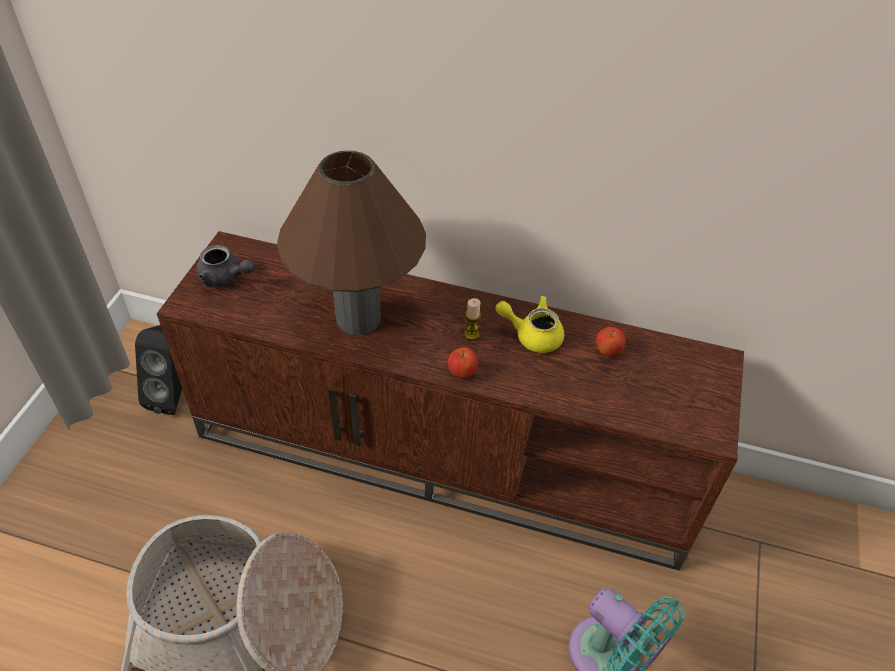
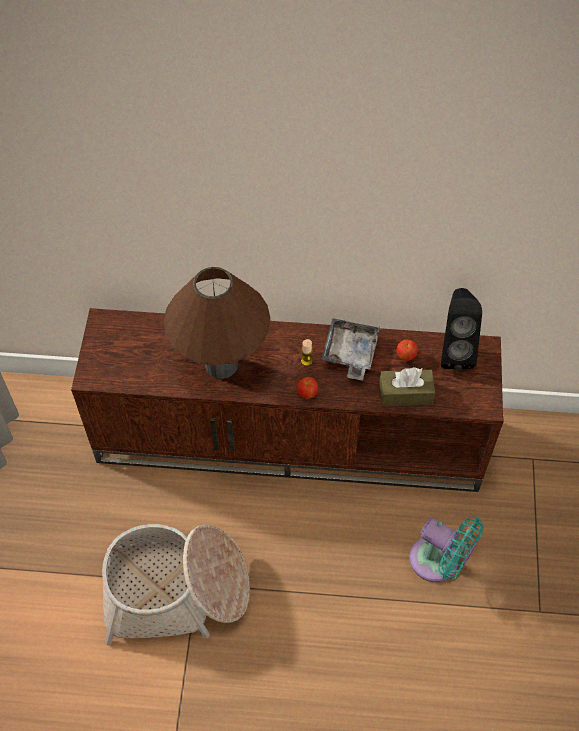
camera: 10 degrees left, 10 degrees up
black speaker [135,325,182,415] -> black speaker moved to [441,288,482,371]
grey teapot [196,245,255,287] -> none
yellow teapot [496,296,564,353] -> grey tray [321,318,380,381]
none -> brown tissue box [379,367,435,406]

